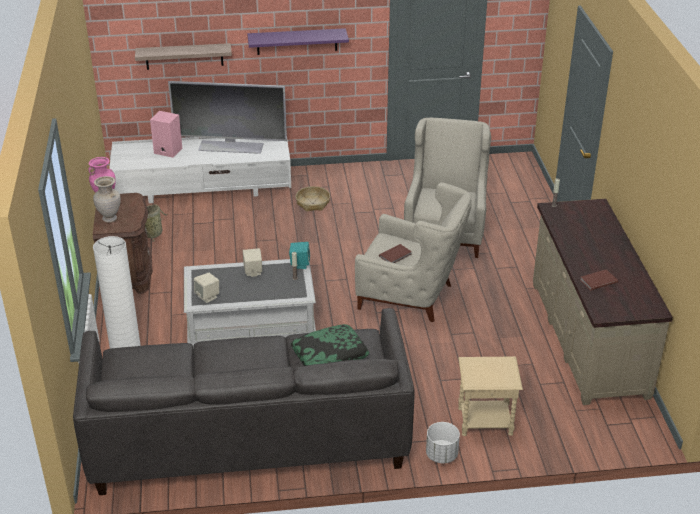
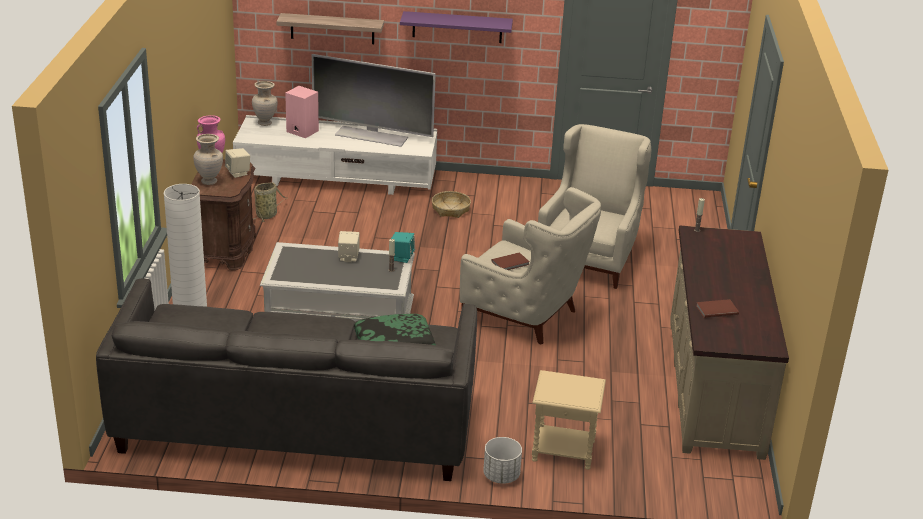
camera: 10 degrees right, 5 degrees down
beige speaker [194,273,219,303] -> beige speaker moved to [225,148,250,178]
none -> beige vase [252,81,277,126]

